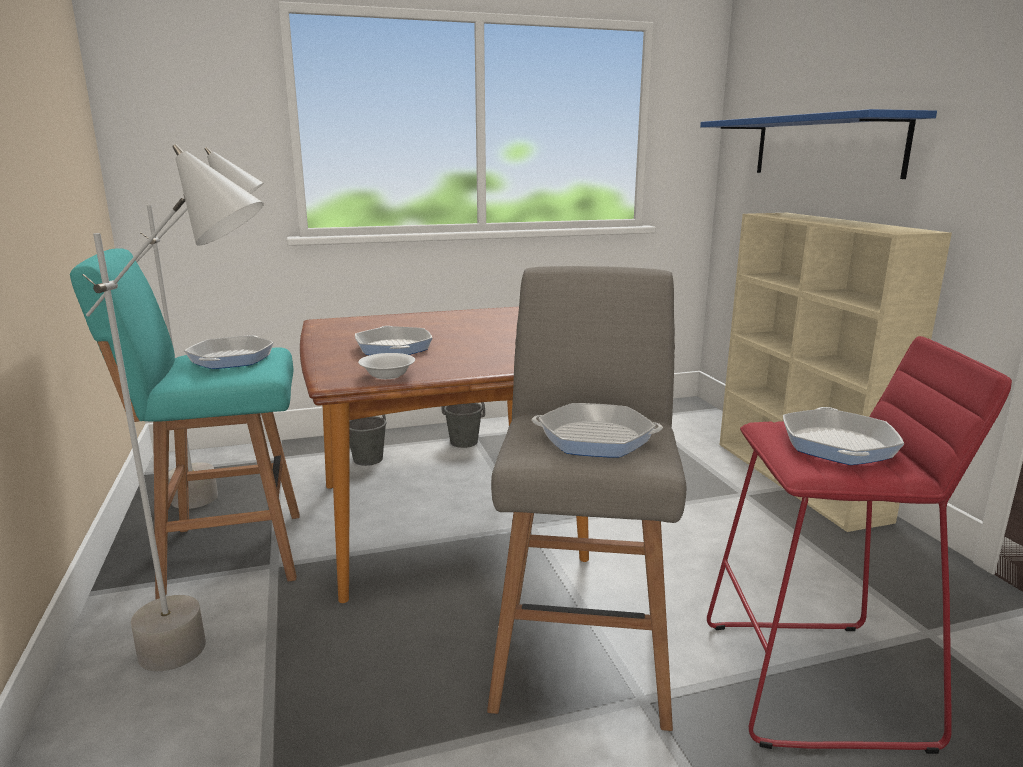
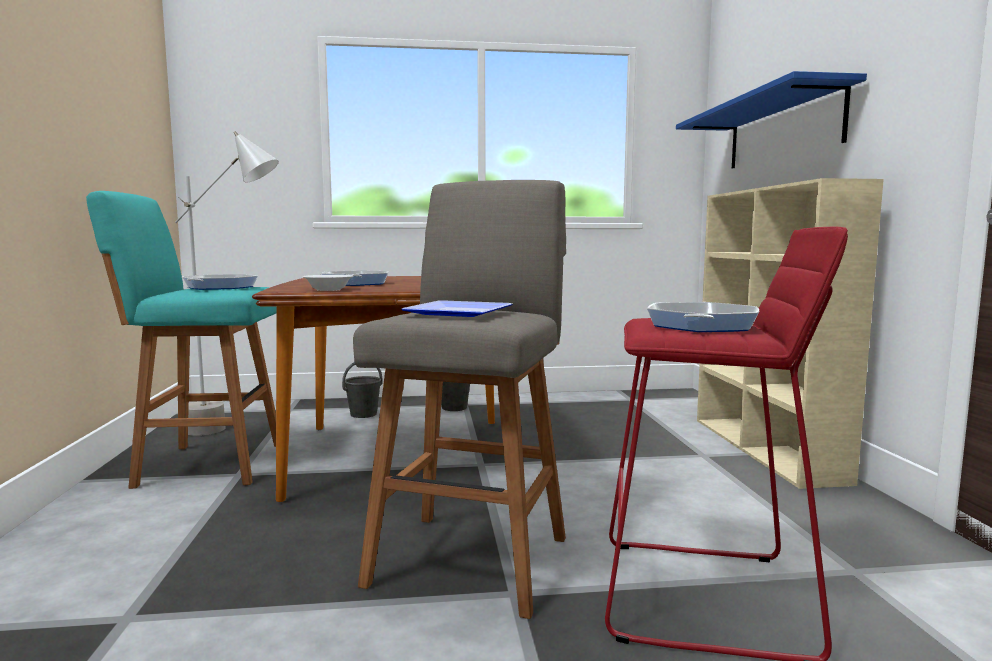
camera: 10 degrees right, 10 degrees down
grey floor lamp [83,144,264,671] -> none
frying pan [532,403,663,458] -> plate [401,300,512,317]

